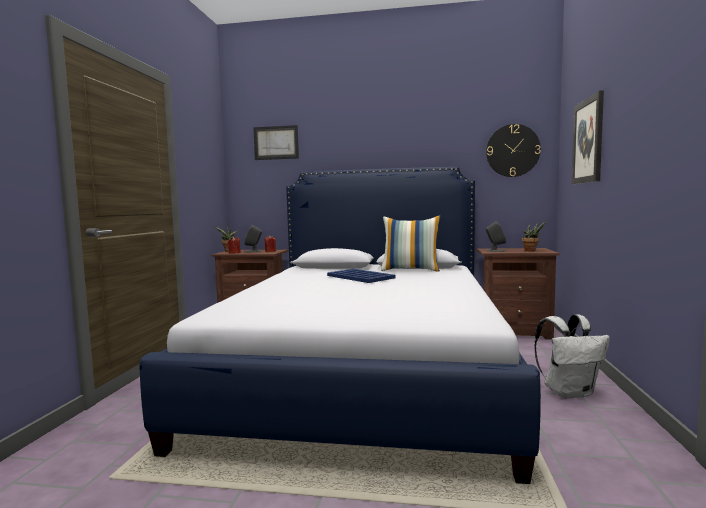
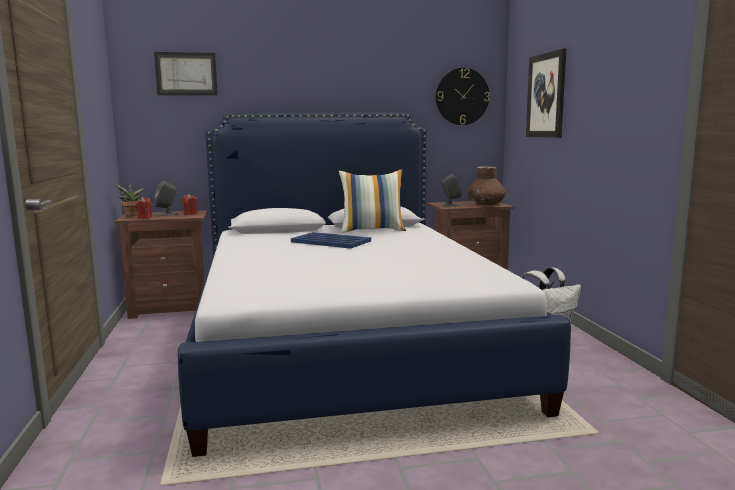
camera: 20 degrees left, 5 degrees up
potted plant [522,222,546,251] -> brown vase [467,167,505,205]

